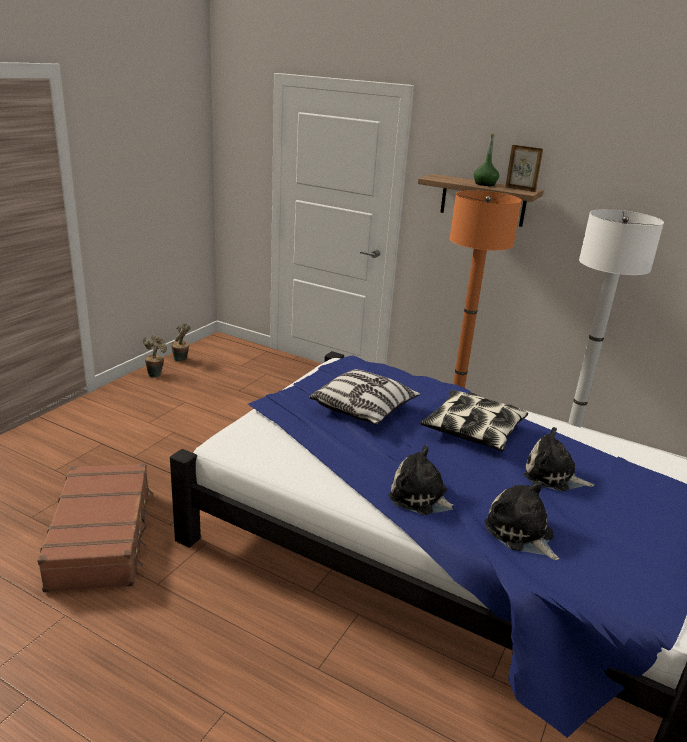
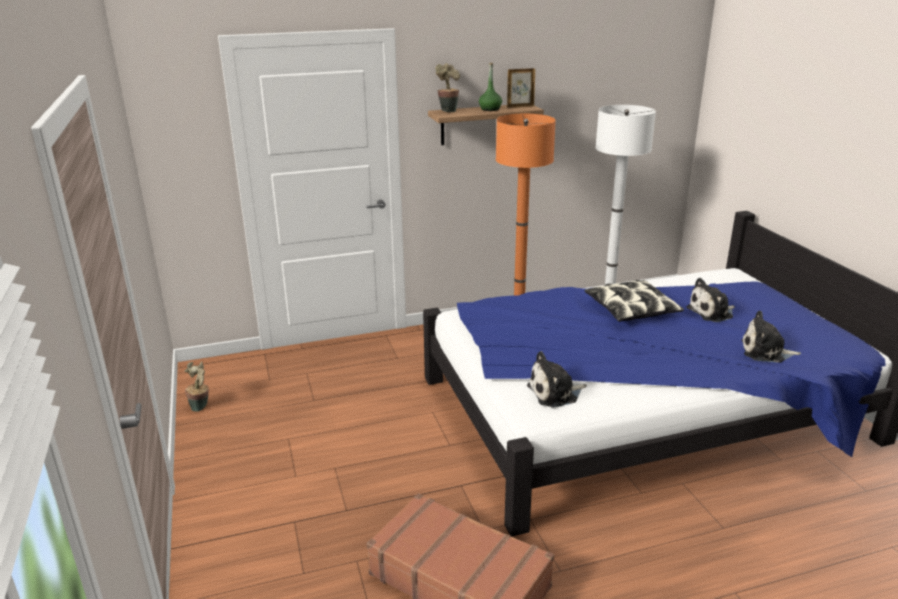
camera: 45 degrees left, 0 degrees up
potted plant [143,335,167,378] -> potted plant moved to [435,63,460,112]
pillow [309,369,421,424] -> none
plush toy [388,445,453,515] -> plush toy moved to [527,351,587,407]

